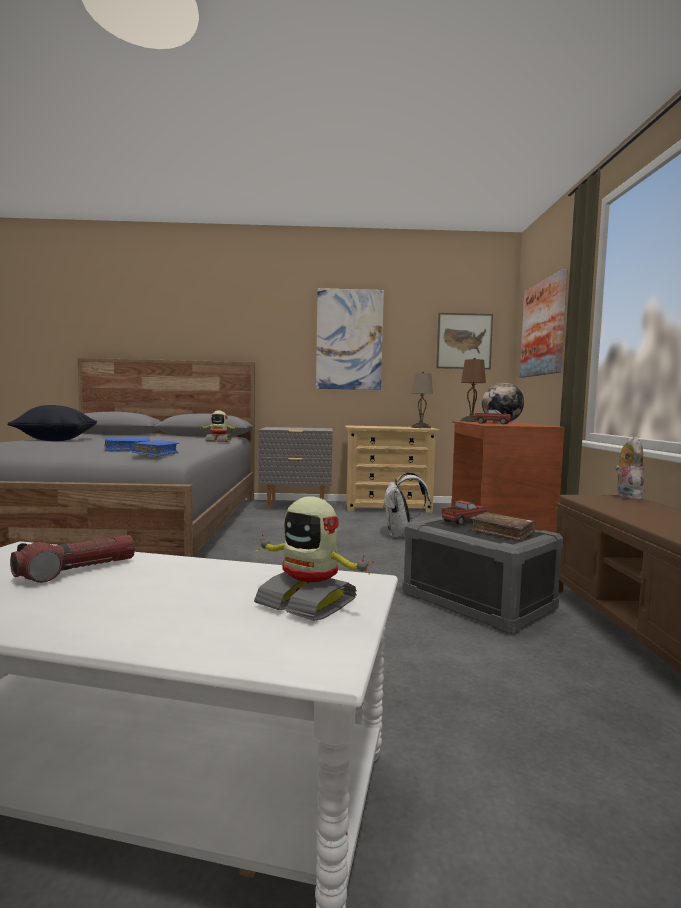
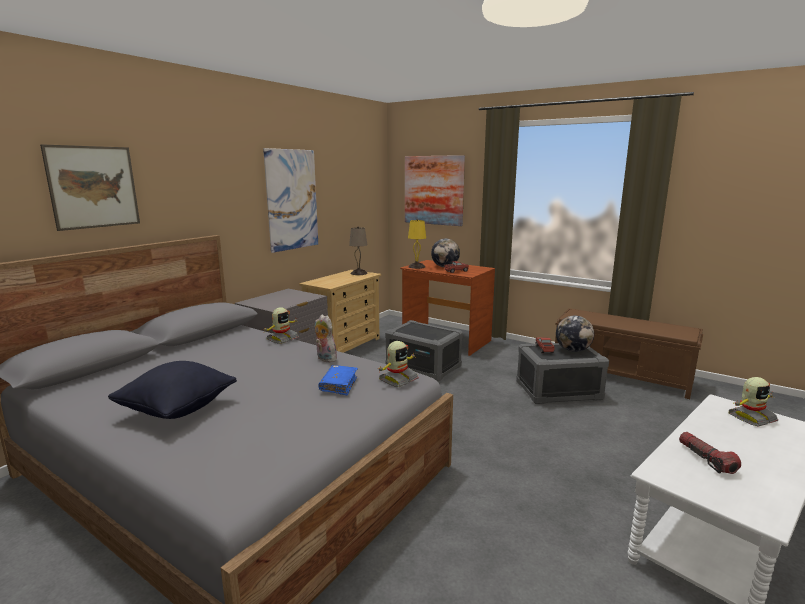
camera: 55 degrees left, 10 degrees up
blue book [130,440,179,457] -> toy robot [379,341,419,387]
white backpack [384,472,431,537] -> grey storage box [385,320,463,382]
picture [436,313,493,369] -> picture moved to [40,144,140,231]
brown table lamp [460,358,486,422] -> yellow table lamp [408,219,426,269]
brown book [469,512,535,542] -> globe [556,316,594,352]
plush toy [615,437,645,500] -> plush toy moved to [315,314,337,362]

